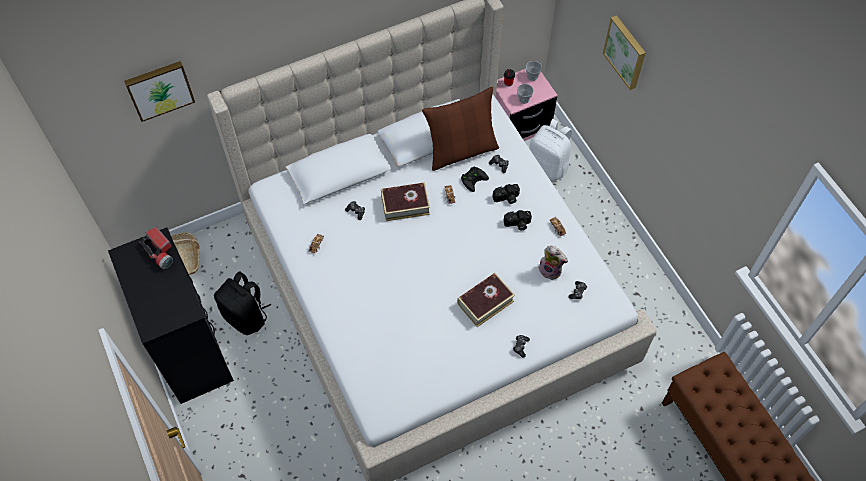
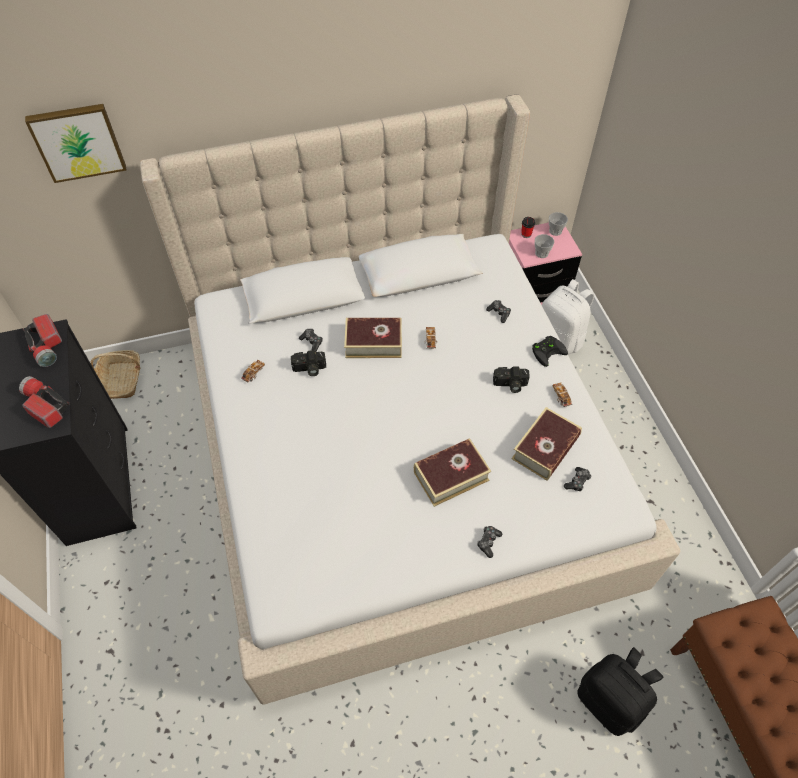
camera: 10 degrees right, 5 degrees down
black backpack [214,271,271,335] -> black backpack moved to [577,647,663,736]
brown pillow [422,87,499,171] -> none
black game controller [461,167,489,192] -> black game controller moved to [532,336,568,367]
camera [493,184,520,204] -> camera moved to [291,350,326,376]
plush toy [538,246,568,280] -> book [512,407,582,481]
picture [603,15,646,90] -> none
none -> flashlight [19,376,70,428]

